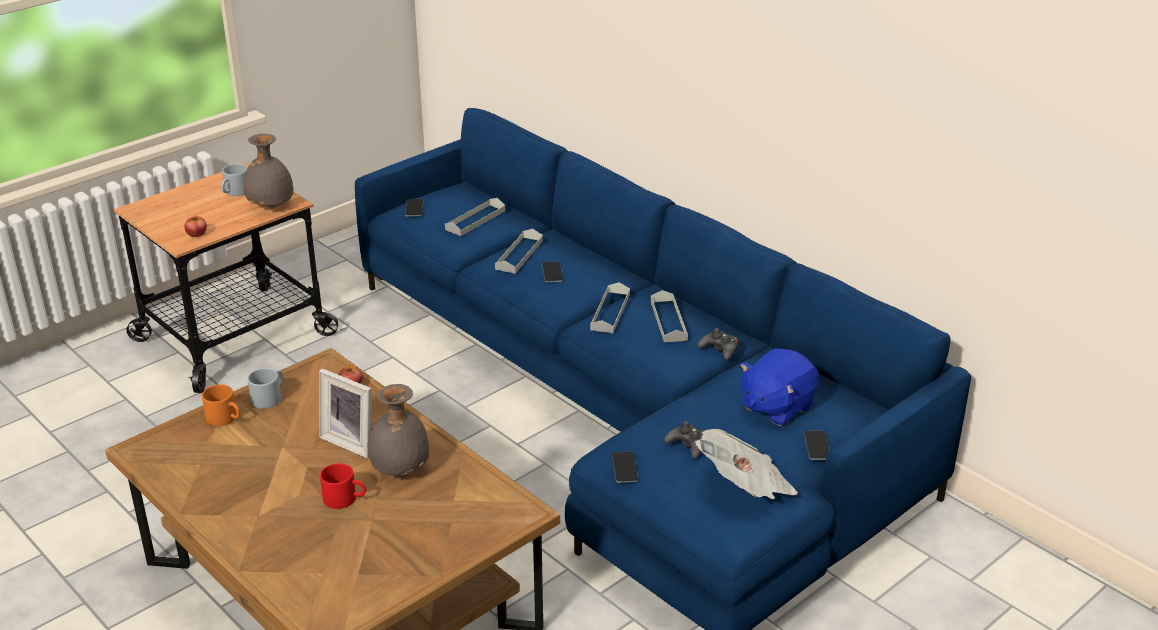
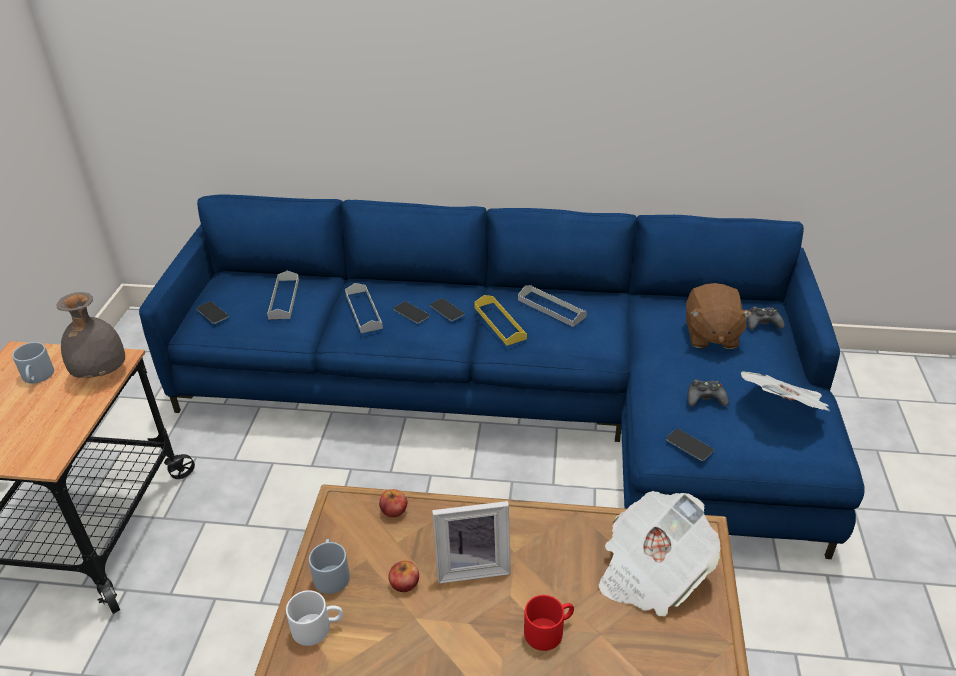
camera: 40 degrees left, 5 degrees up
apple [184,216,207,237] -> apple moved to [389,561,419,592]
orange mug [202,384,240,426] -> white mug [286,590,343,646]
grey vase [367,384,429,475] -> none
grey tray [590,282,630,333] -> yellow tray [474,295,527,346]
black game controller [698,328,739,360] -> black game controller moved to [747,306,785,330]
blue plush toy [740,348,819,426] -> brown plush toy [686,283,753,349]
phone [804,431,830,460] -> phone moved to [430,298,465,321]
none -> newspaper [599,491,720,617]

